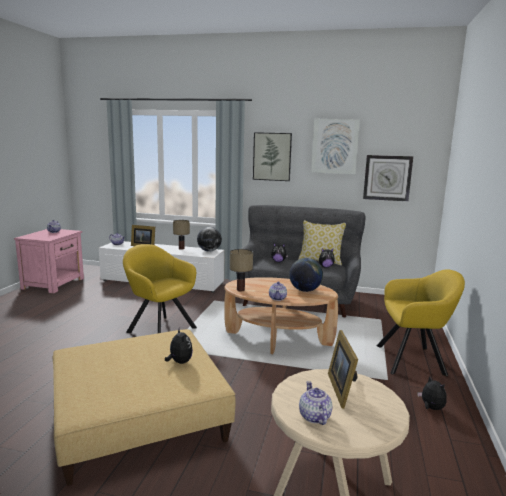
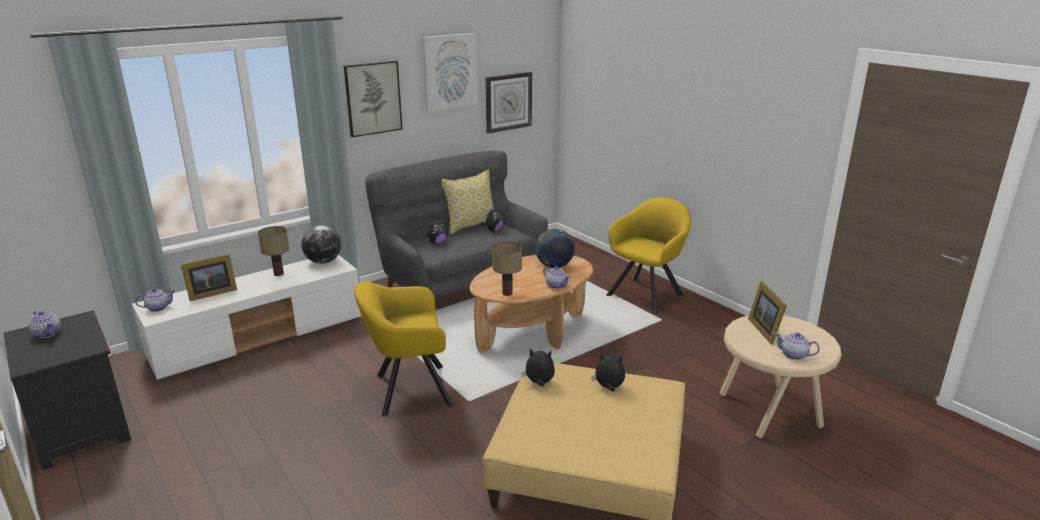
camera: 50 degrees left, 10 degrees up
pink nightstand [14,229,84,293] -> black nightstand [4,310,131,470]
picture frame [328,330,358,409] -> picture frame turned 45 degrees clockwise [748,281,787,345]
plush toy [417,376,447,410] -> plush toy moved to [522,349,555,387]

